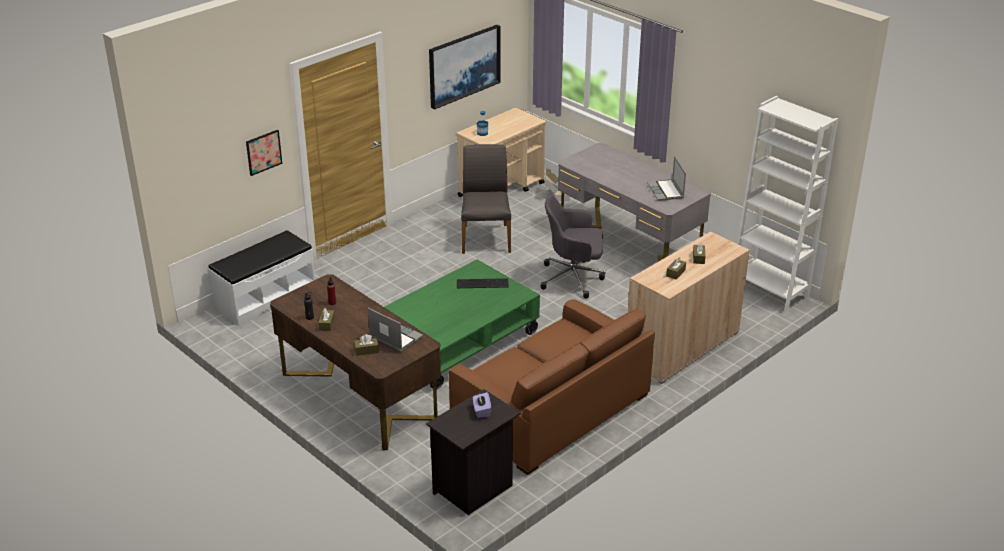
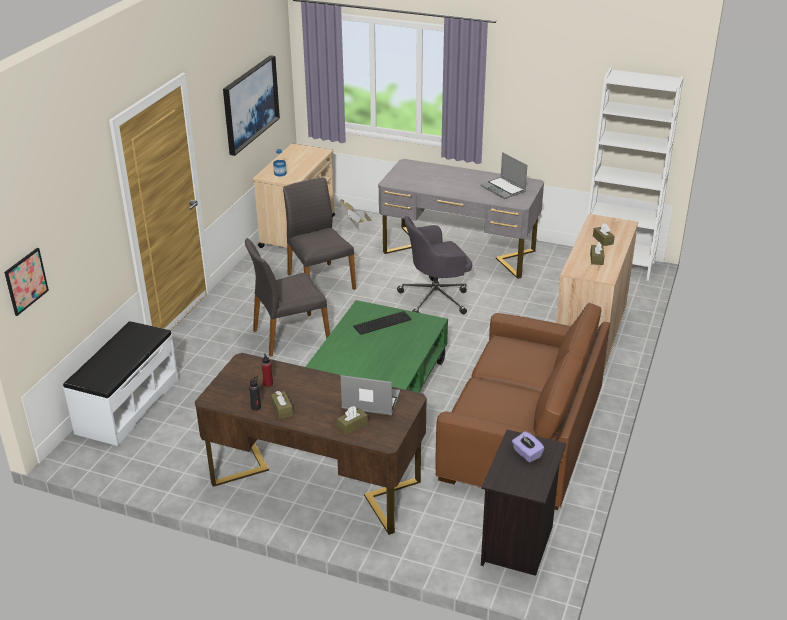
camera: 25 degrees left, 0 degrees up
picture [246,130,282,176] -> picture moved to [4,248,49,316]
none -> grey chair [245,238,330,357]

